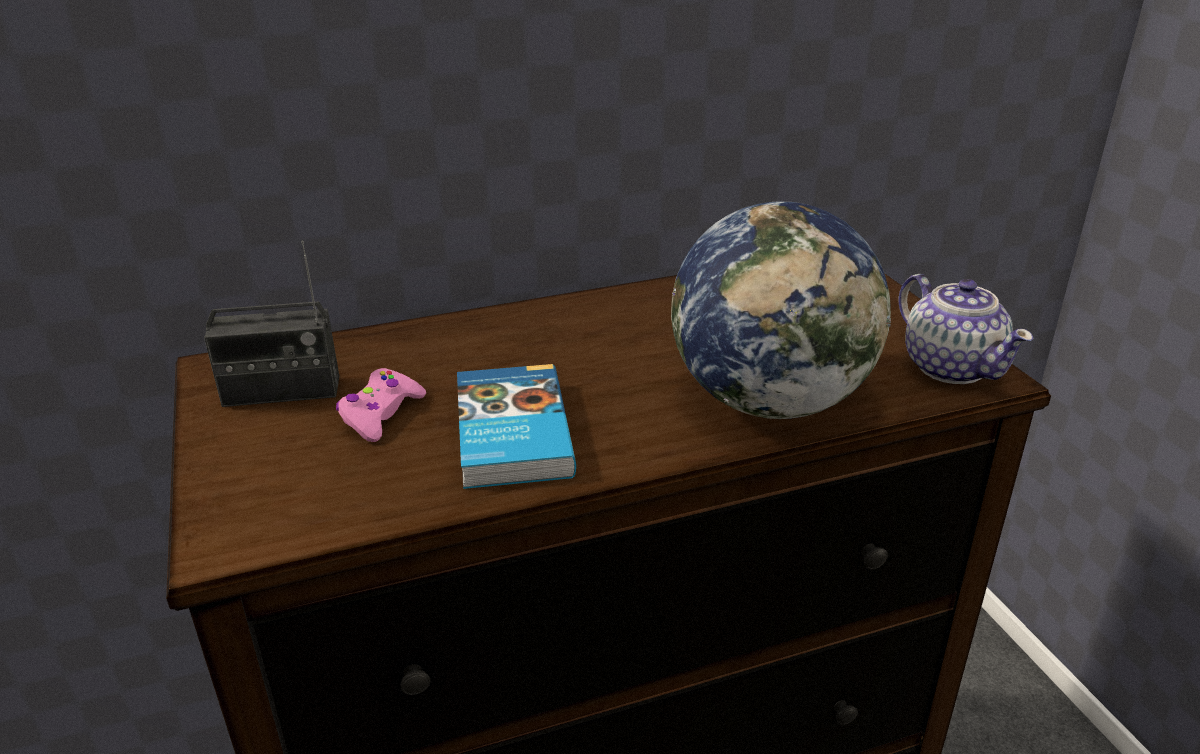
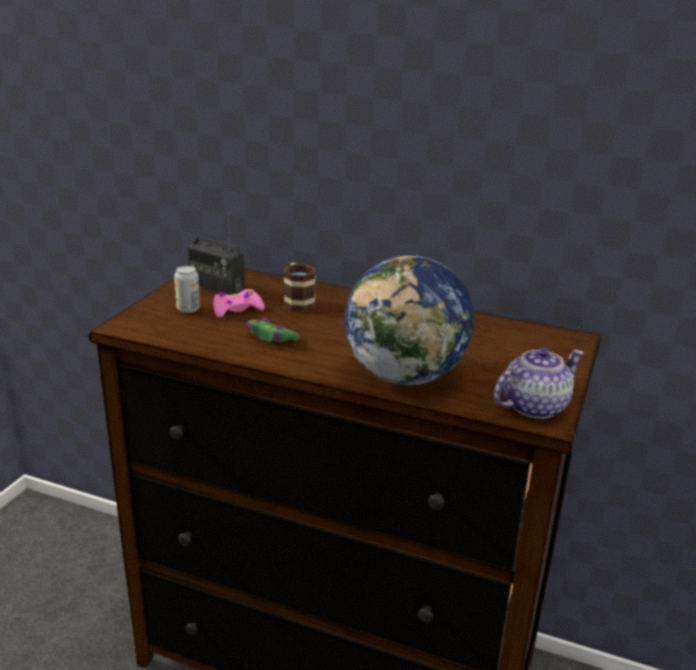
camera: 40 degrees right, 5 degrees down
book [457,364,576,489] -> green game controller [247,318,301,342]
teapot [898,274,1033,384] -> teapot turned 135 degrees counterclockwise [494,348,584,419]
none -> can [174,266,200,313]
none -> mug [283,263,317,312]

